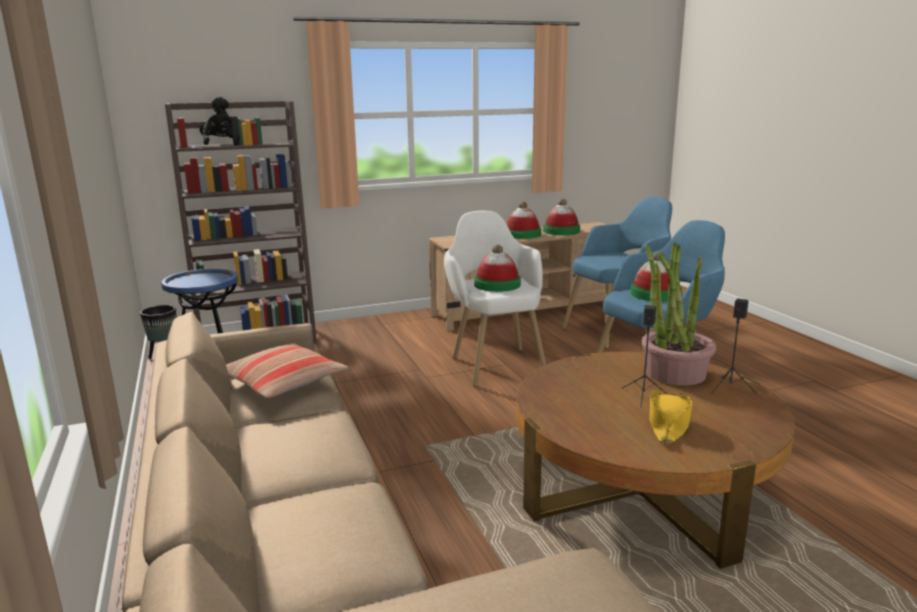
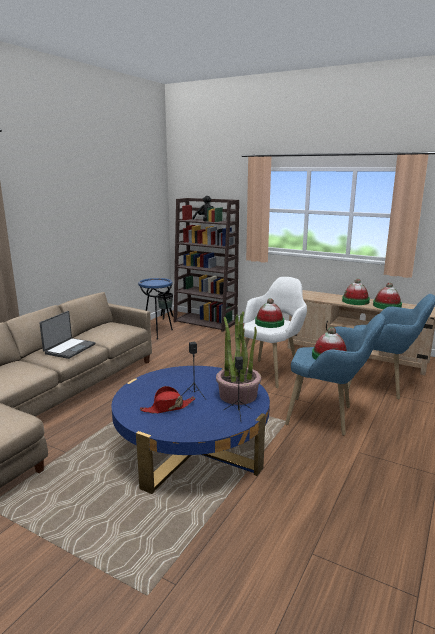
camera: 50 degrees right, 0 degrees up
pillow [226,343,349,398] -> none
brown coffee table [516,352,795,569] -> blue coffee table [111,366,270,494]
yellow hat [649,390,693,443] -> red hat [140,386,195,414]
none -> laptop [39,311,95,359]

